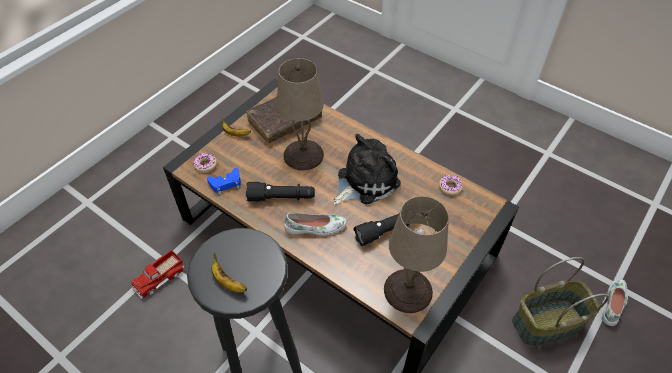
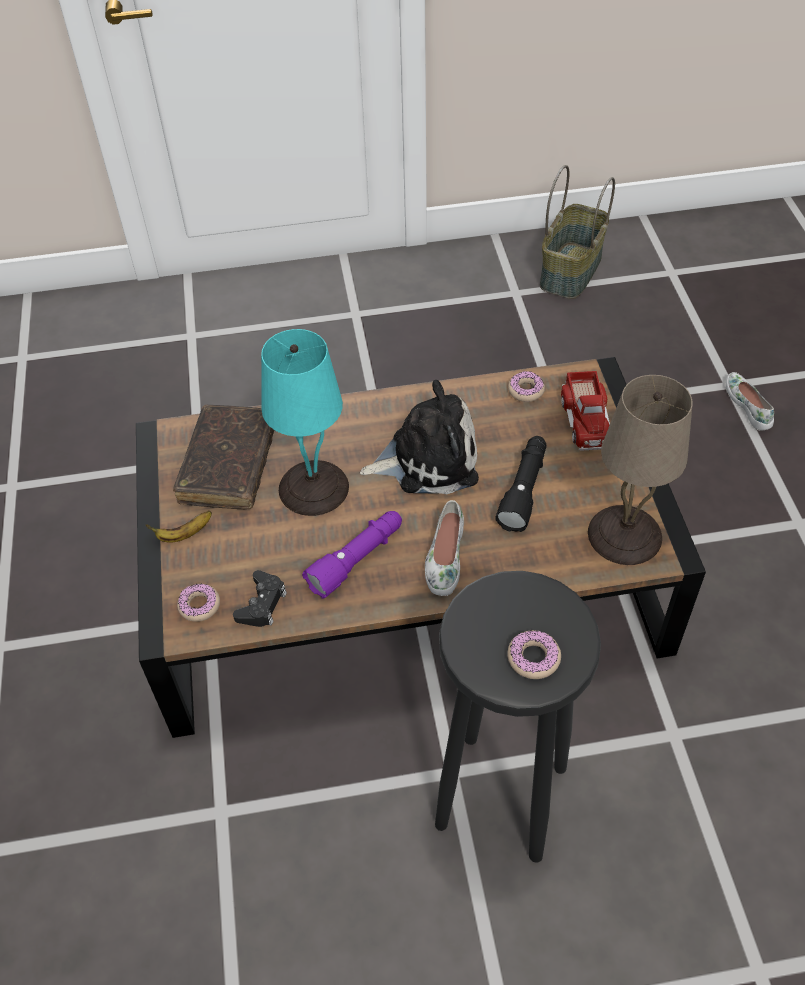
camera: 45 degrees left, 0 degrees up
toy truck [131,250,184,299] -> toy truck moved to [561,371,610,451]
blue game controller [207,168,241,195] -> black game controller [233,570,287,627]
banana [211,253,247,293] -> donut [507,630,561,679]
black flashlight [246,182,315,201] -> purple flashlight [302,511,402,599]
beige table lamp [277,58,324,170] -> turquoise table lamp [261,329,349,516]
white shoe [284,213,347,236] -> white shoe turned 150 degrees clockwise [425,500,464,596]
plush toy [333,134,401,205] -> plush toy turned 75 degrees clockwise [360,380,479,494]
basket [512,257,609,346] -> basket moved to [540,165,615,299]

